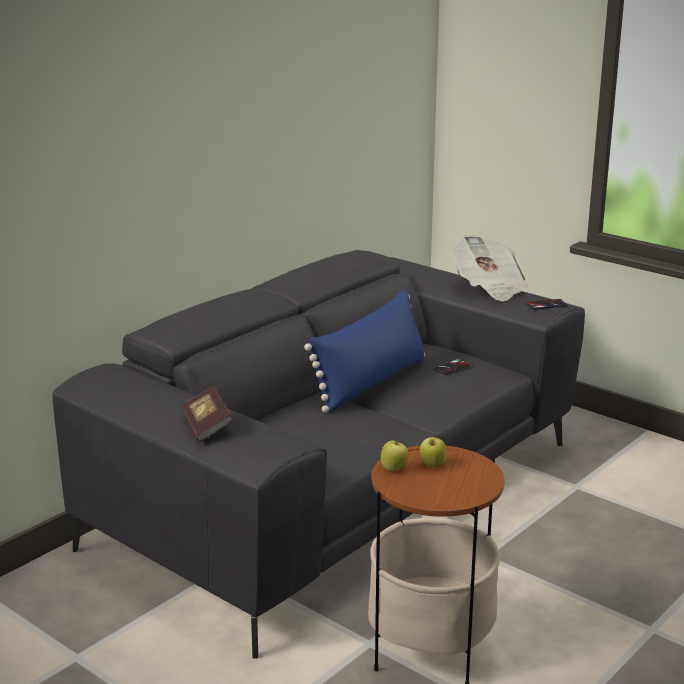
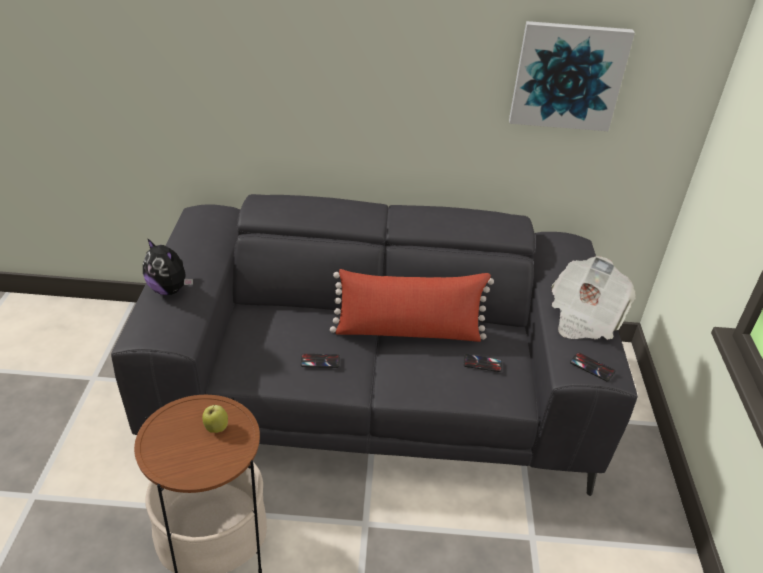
camera: 50 degrees right, 15 degrees up
book [181,386,234,442] -> plush toy [143,238,193,295]
blue pillow [304,289,425,413] -> red pillow [330,269,494,342]
apple [381,441,409,471] -> none
none -> phone [301,354,340,368]
none -> picture [509,21,635,131]

